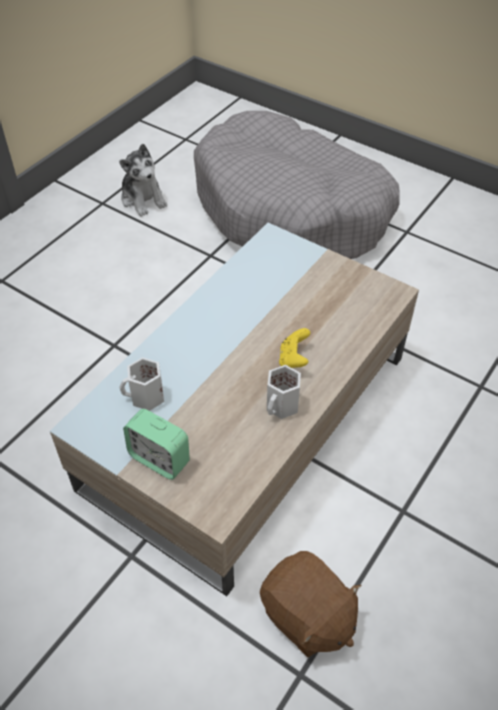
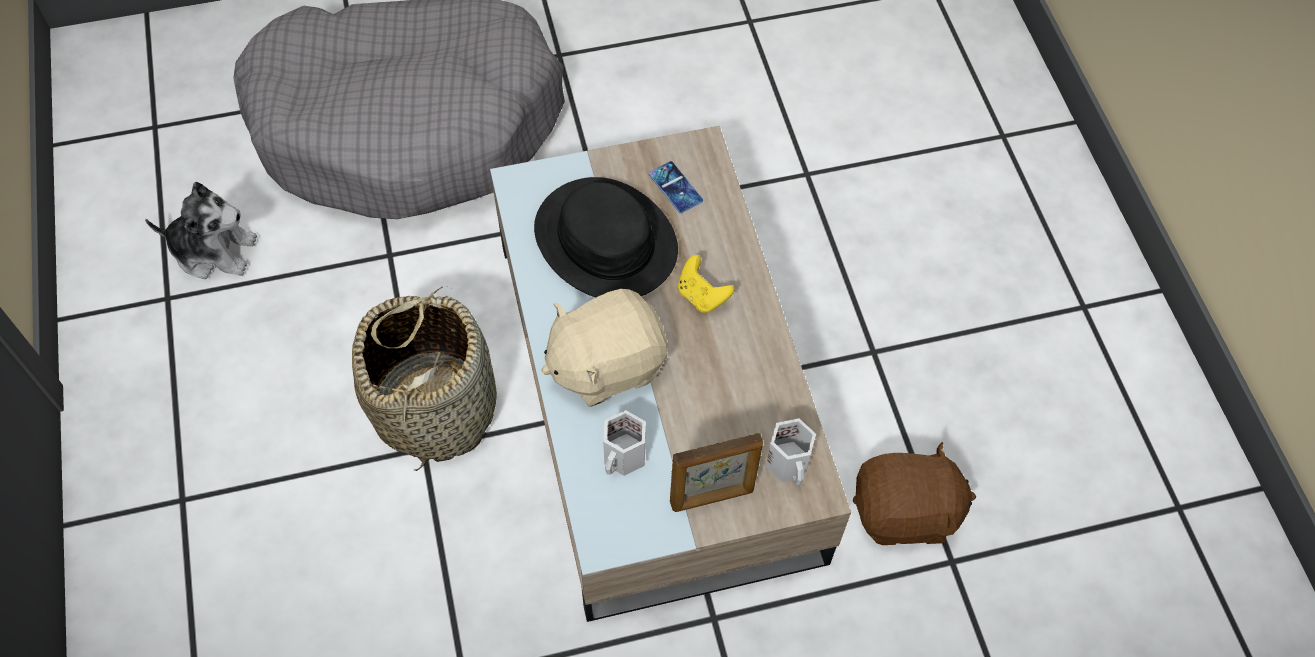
camera: 50 degrees left, 10 degrees up
alarm clock [123,409,190,480] -> picture frame [670,433,763,512]
white mug [267,365,301,419] -> white mug moved to [766,418,816,485]
none -> basket [352,286,497,471]
none -> black hat [534,177,678,297]
none -> beige plush toy [541,289,668,407]
none -> phone [649,161,703,213]

